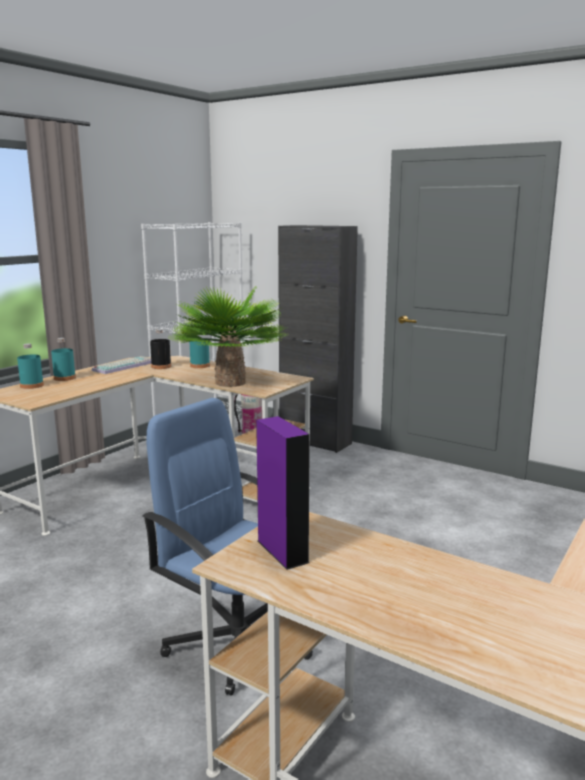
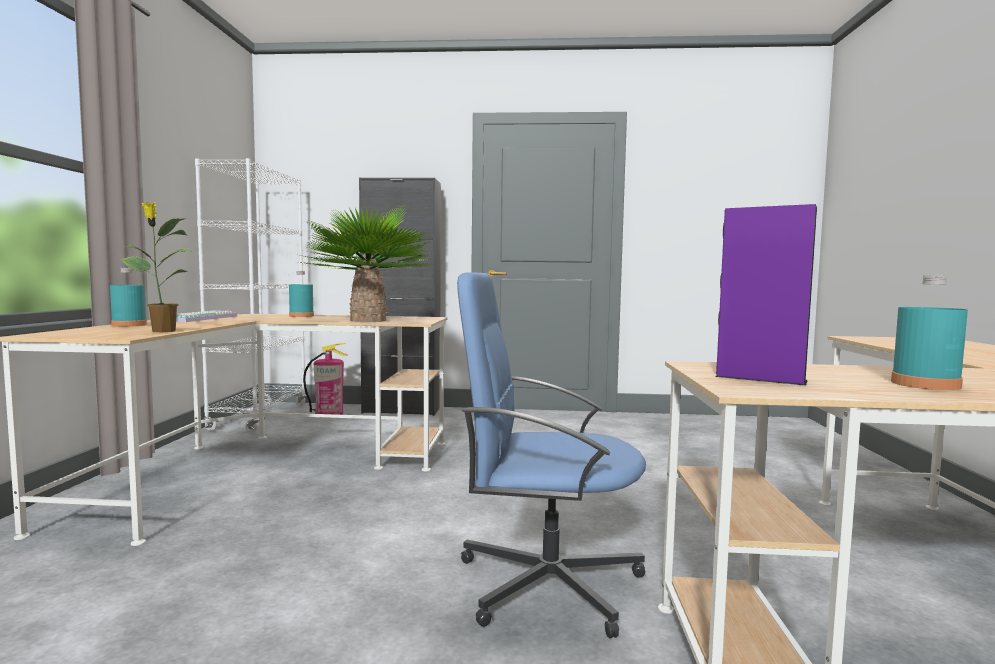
camera: 30 degrees left, 10 degrees down
turquoise bottle [17,344,44,389] -> turquoise bottle moved to [891,275,968,390]
black bottle [150,329,171,369] -> none
none -> potted plant [120,202,192,332]

